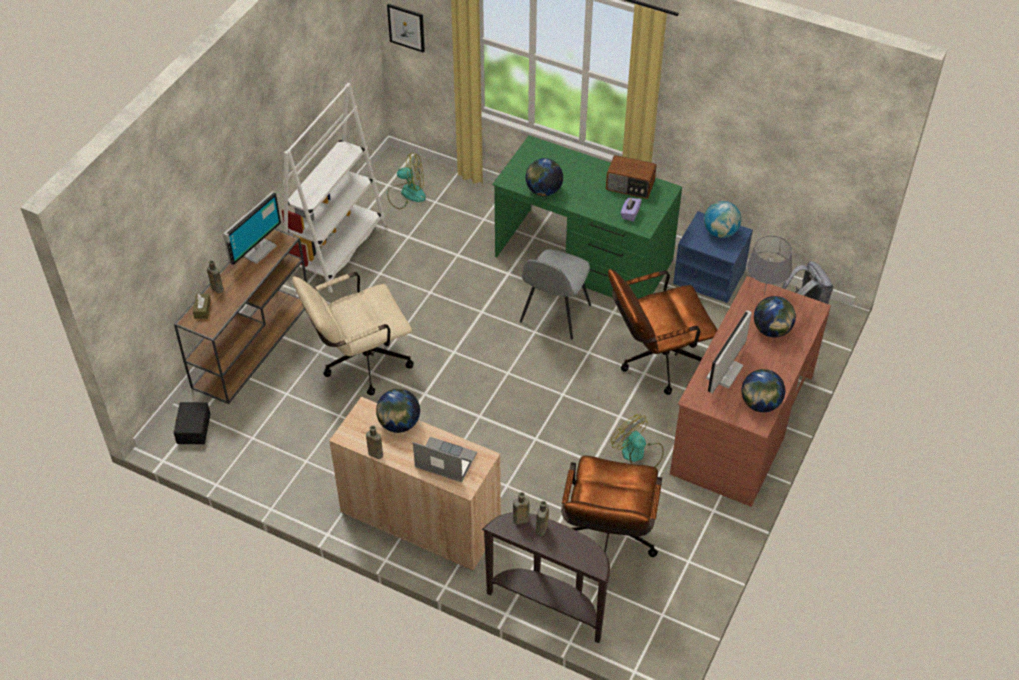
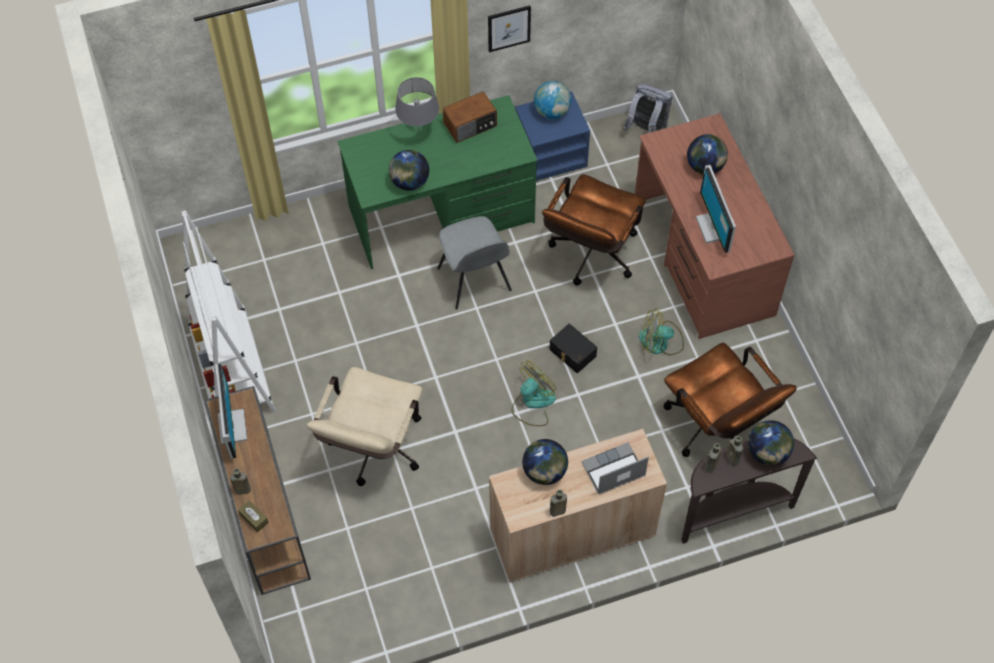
camera: 45 degrees left, 10 degrees up
black storage box [174,402,210,444] -> black storage box moved to [549,324,597,373]
picture [387,4,425,53] -> picture moved to [488,5,531,52]
fan [387,153,426,209] -> fan moved to [512,361,556,426]
purple tissue box [621,198,642,221] -> none
globe [742,369,785,412] -> globe moved to [748,420,794,466]
grey table lamp [747,236,792,295] -> grey table lamp moved to [395,77,439,129]

